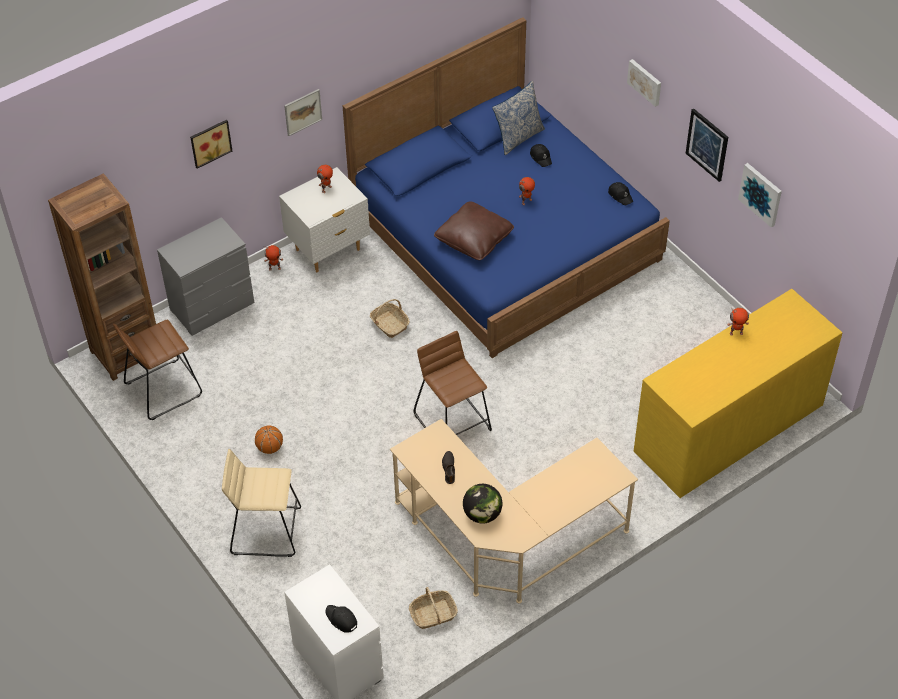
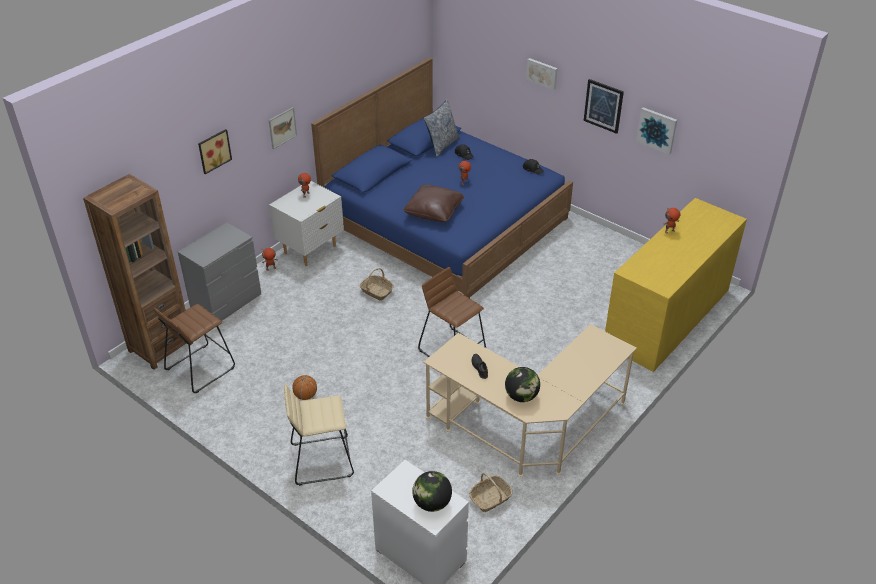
camera: 15 degrees left, 10 degrees down
black cap [325,605,357,633] -> globe [412,471,452,512]

